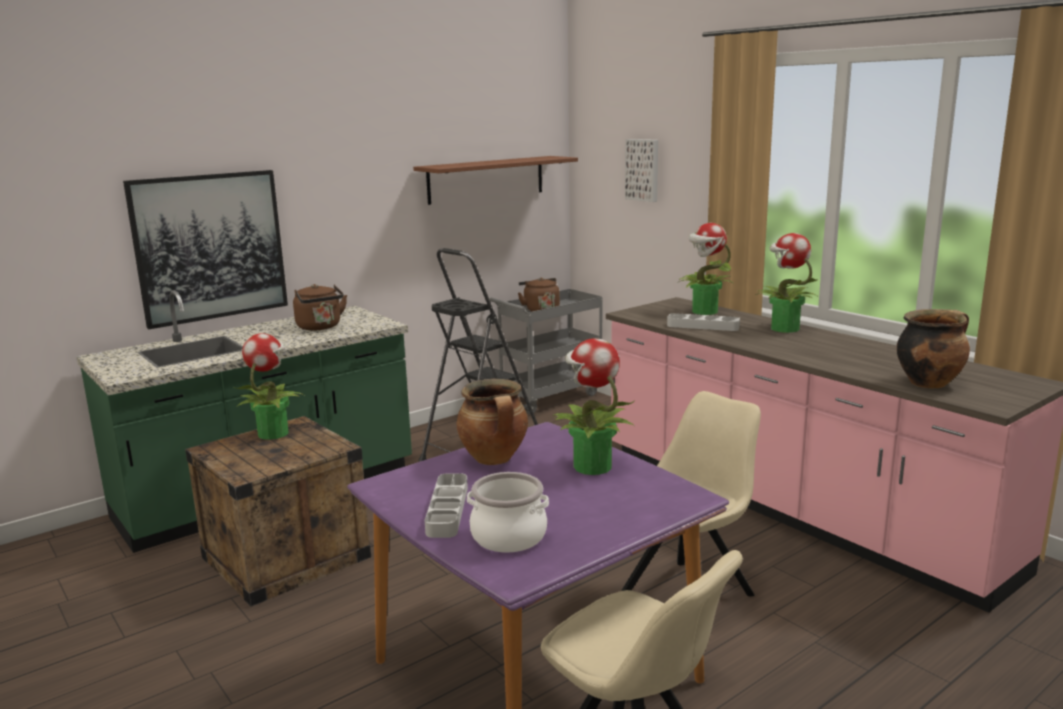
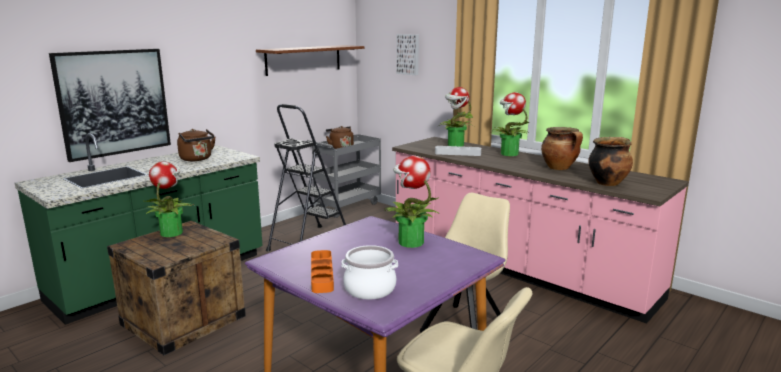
camera: 10 degrees left, 0 degrees up
grey tray [425,473,468,538] -> orange tray [311,250,334,293]
cooking pot [457,379,528,465] -> cooking pot moved to [541,127,583,170]

